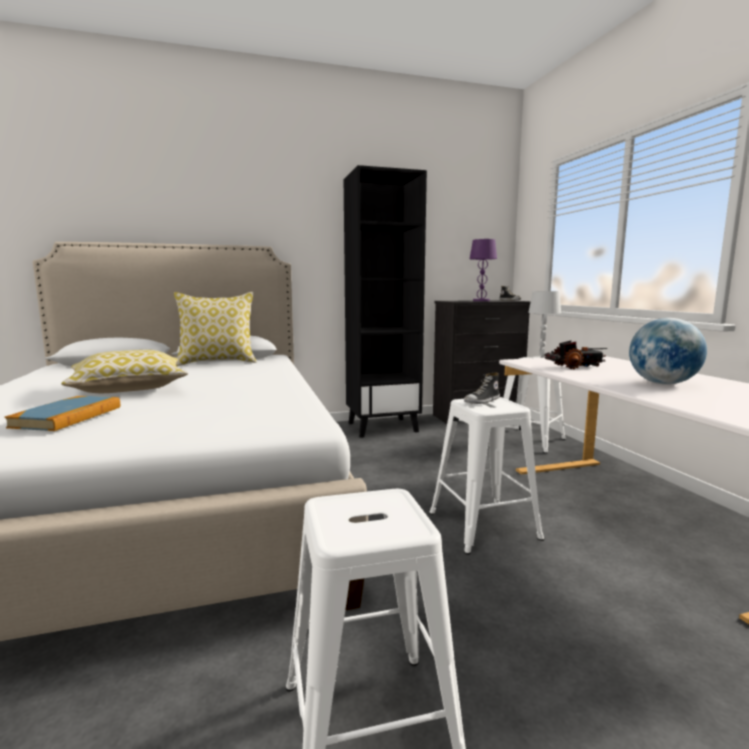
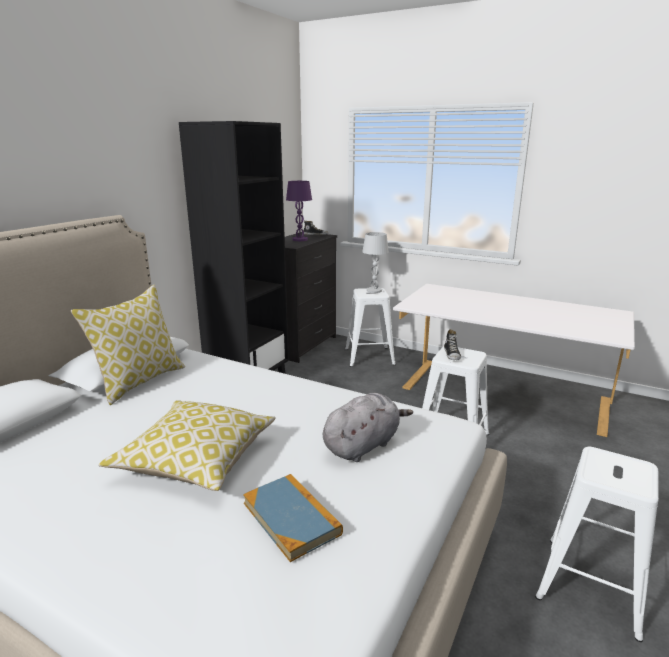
camera: 45 degrees left, 10 degrees up
toy truck [544,341,607,369] -> none
globe [629,318,707,385] -> none
none -> grey plush toy [323,393,413,462]

